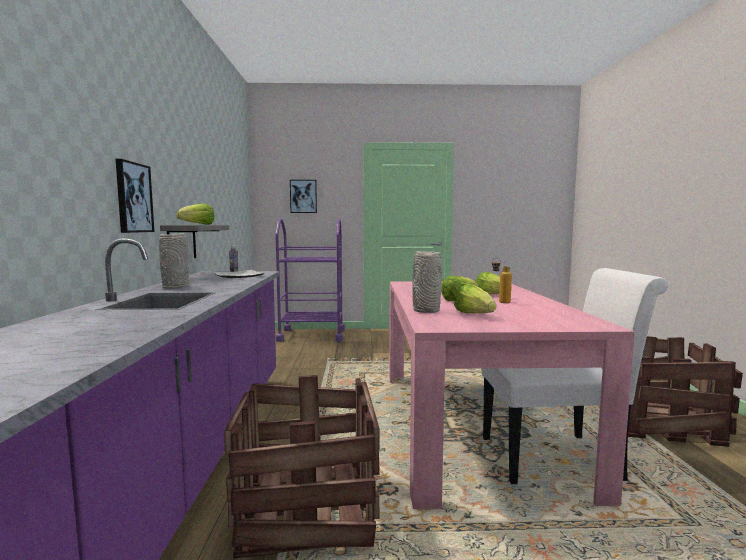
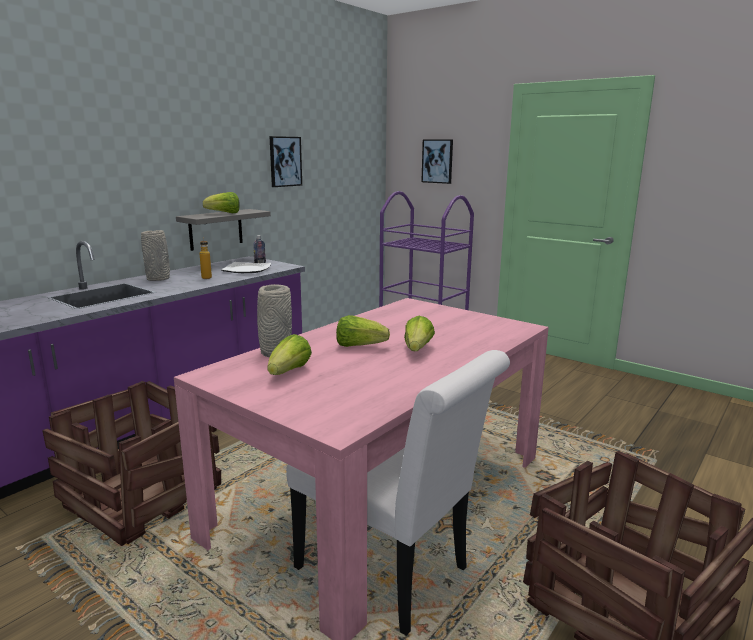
camera: 40 degrees right, 10 degrees up
picture [116,159,154,233] -> picture moved to [269,136,302,187]
bottle [492,258,512,303] -> bottle moved to [200,237,212,279]

